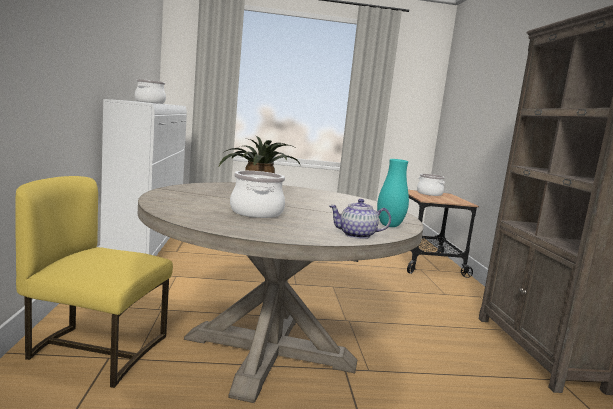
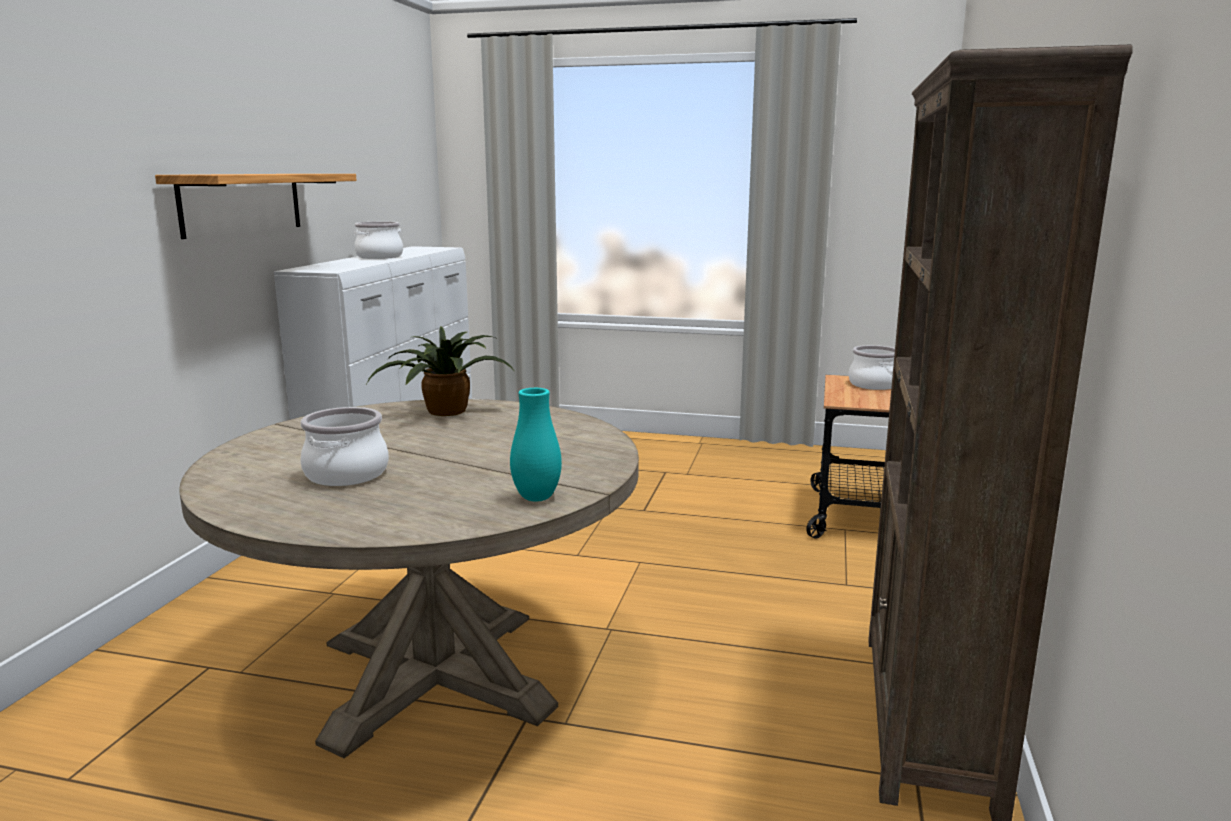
camera: 20 degrees right, 5 degrees up
yellow chair [15,176,173,388] -> none
teapot [329,199,391,239] -> none
none -> shelf [155,174,357,239]

